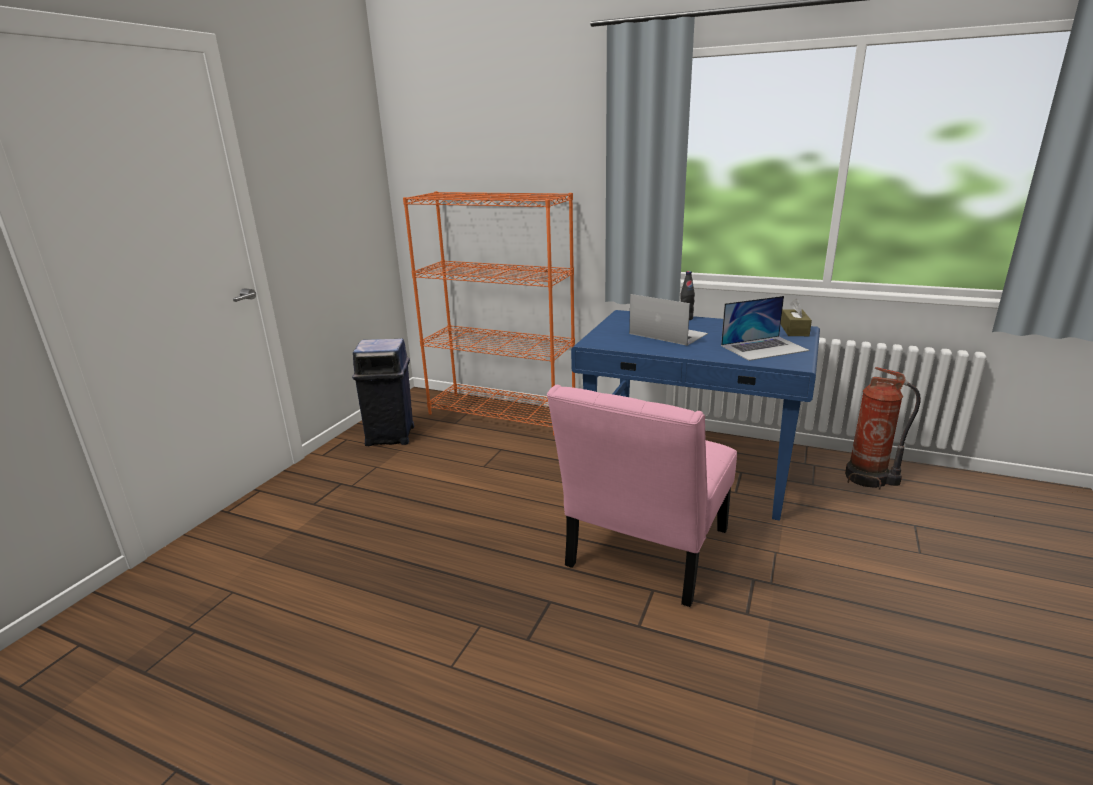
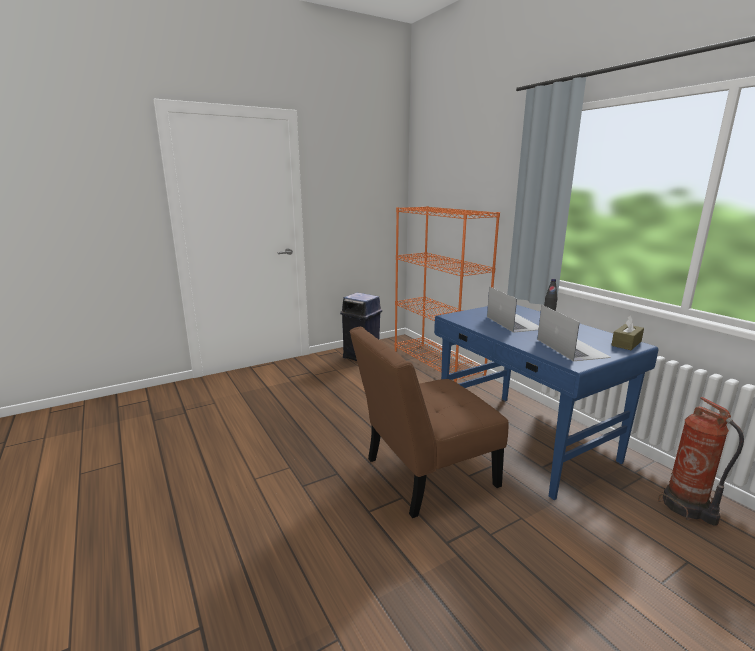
camera: 35 degrees right, 5 degrees down
pink chair [547,385,737,607] -> brown chair [350,327,509,518]
laptop [721,296,810,361] -> laptop turned 120 degrees counterclockwise [537,305,611,361]

